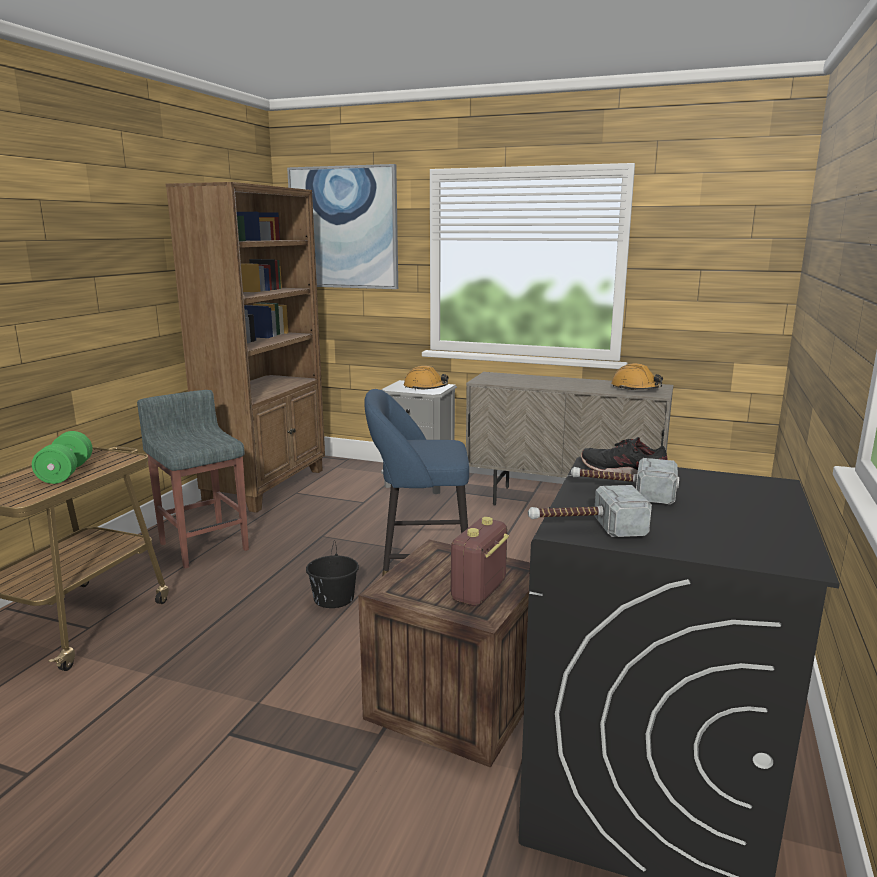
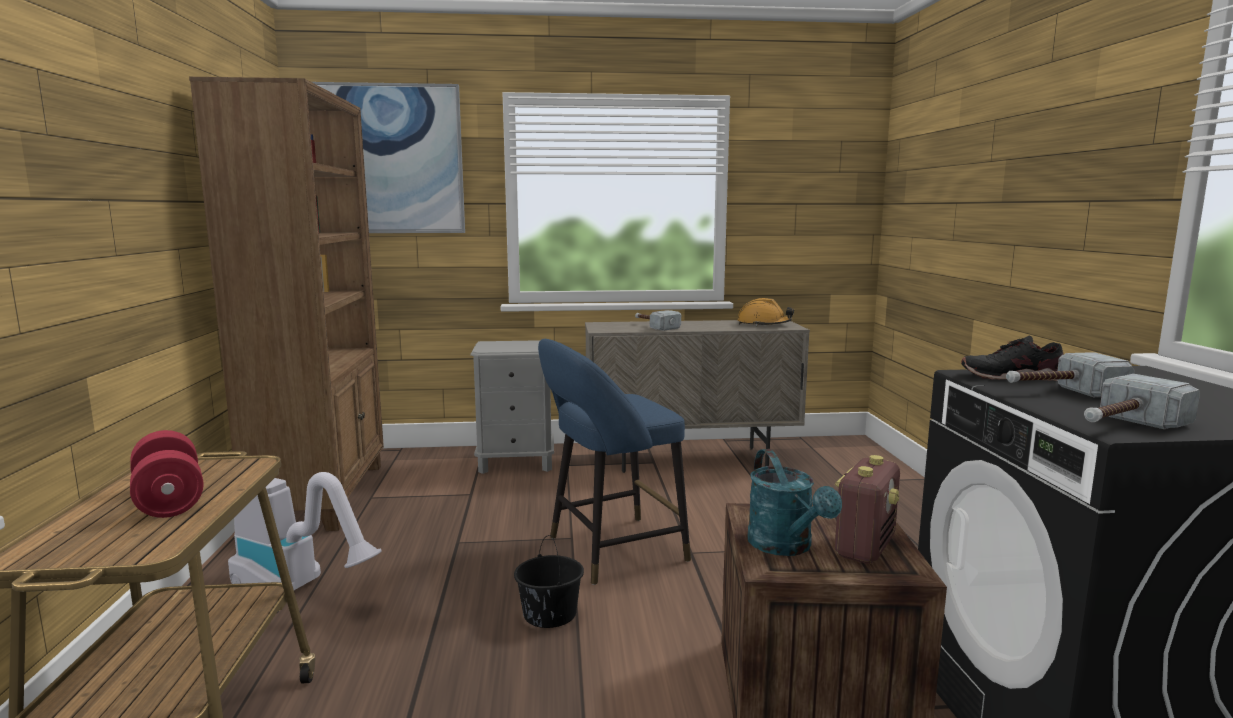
camera: 25 degrees left, 5 degrees down
green dumbbell [32,431,93,484] -> red dumbbell [130,430,204,518]
grey stool [137,390,249,569] -> vacuum cleaner [228,472,382,590]
orange hard hat [404,366,449,390] -> none
radio [451,517,509,606] -> radio turned 150 degrees counterclockwise [835,455,900,564]
none -> hammer [635,310,681,331]
none -> turquoise watering can [747,449,842,556]

